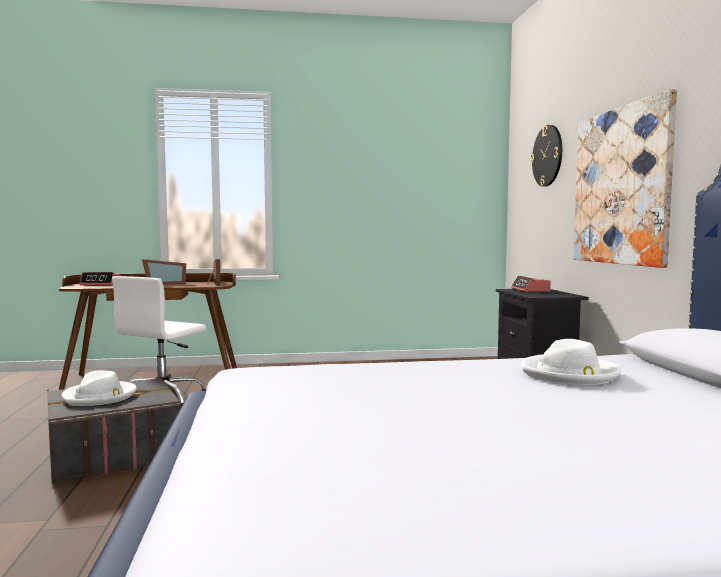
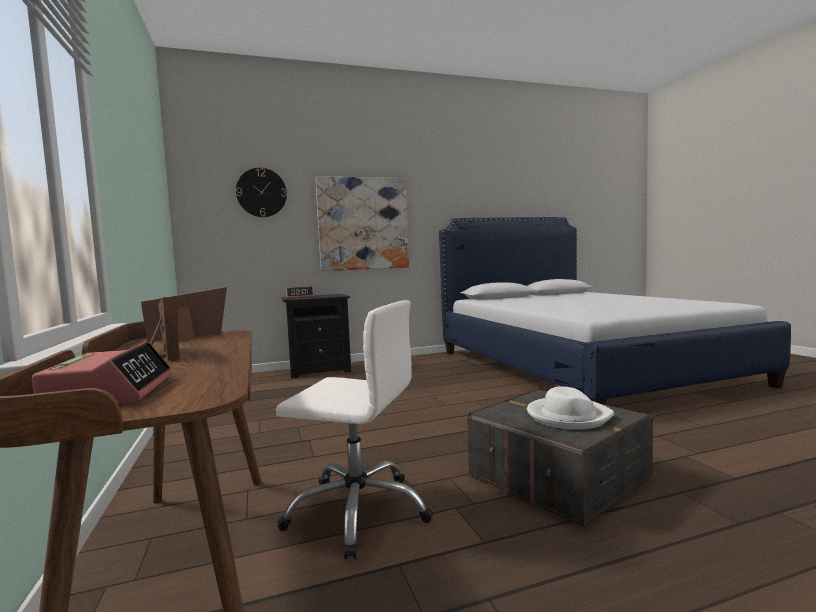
camera: 100 degrees left, 0 degrees up
white hat [521,339,621,385] -> none

